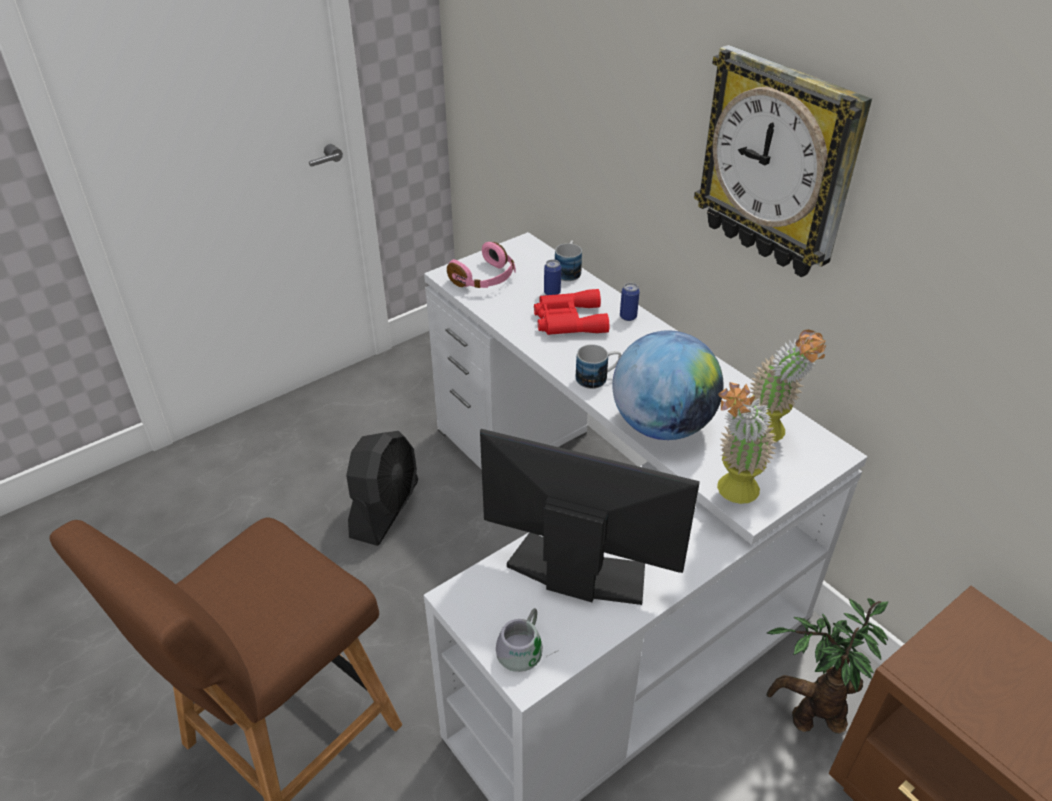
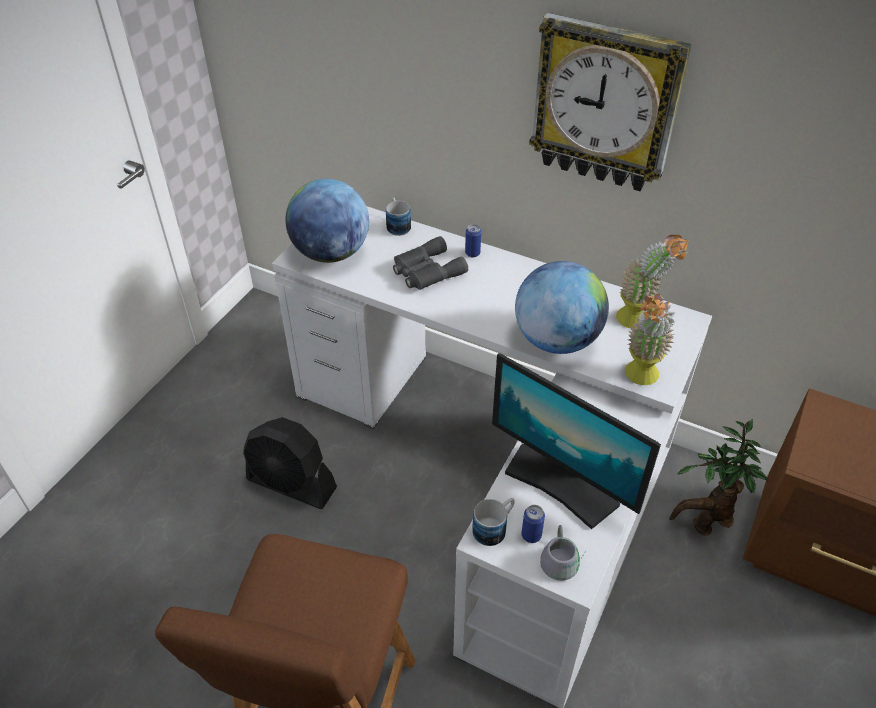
camera: 25 degrees left, 5 degrees up
black fan [346,431,418,546] -> black fan turned 120 degrees clockwise [243,417,337,509]
pink headphones [447,242,515,288] -> globe [285,179,369,263]
monitor [480,429,700,605] -> monitor turned 135 degrees counterclockwise [492,353,661,529]
red binoculars [534,289,609,335] -> grey binoculars [393,236,468,290]
can [544,259,561,295] -> can moved to [522,505,545,543]
mug [576,344,622,389] -> mug moved to [472,498,515,546]

